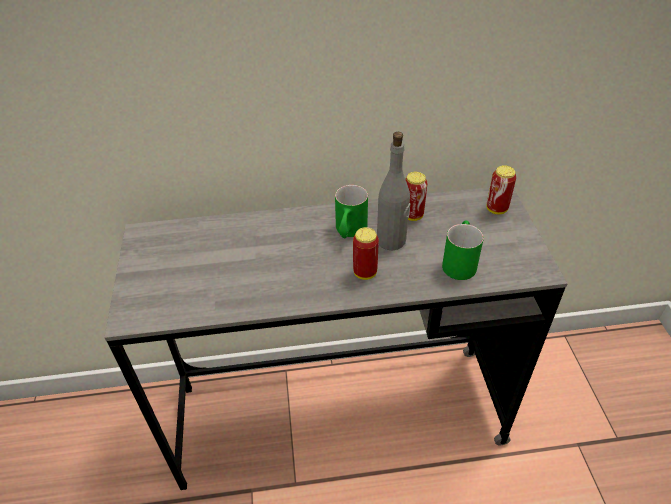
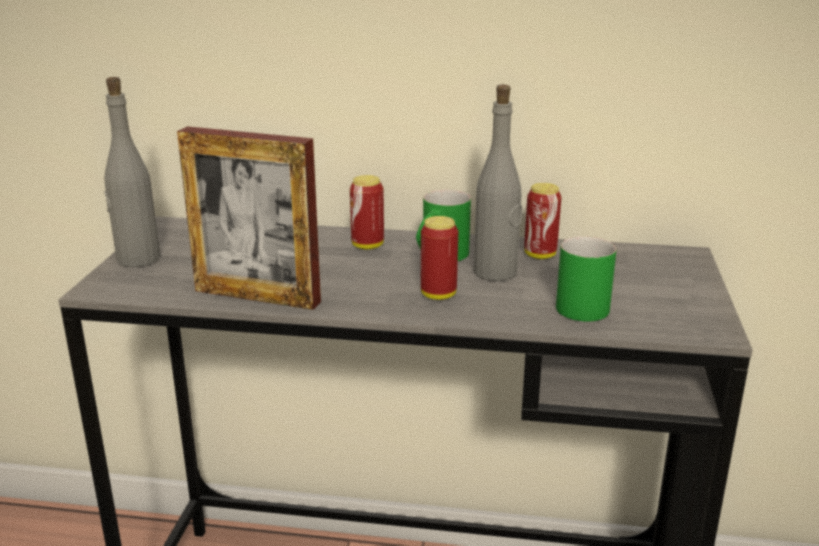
camera: 15 degrees right, 20 degrees down
can [486,165,516,214] -> can moved to [350,175,384,250]
none -> grey bottle [104,77,160,267]
none -> picture frame [177,126,321,310]

